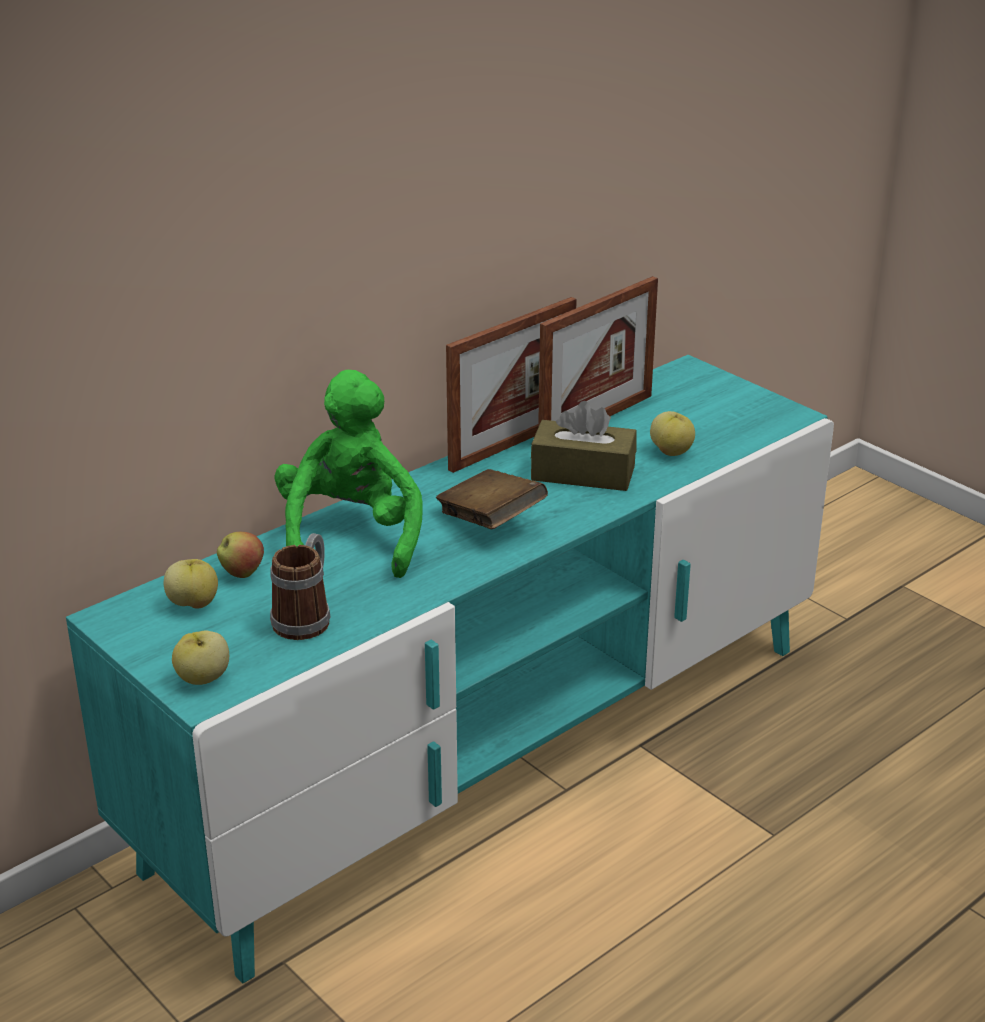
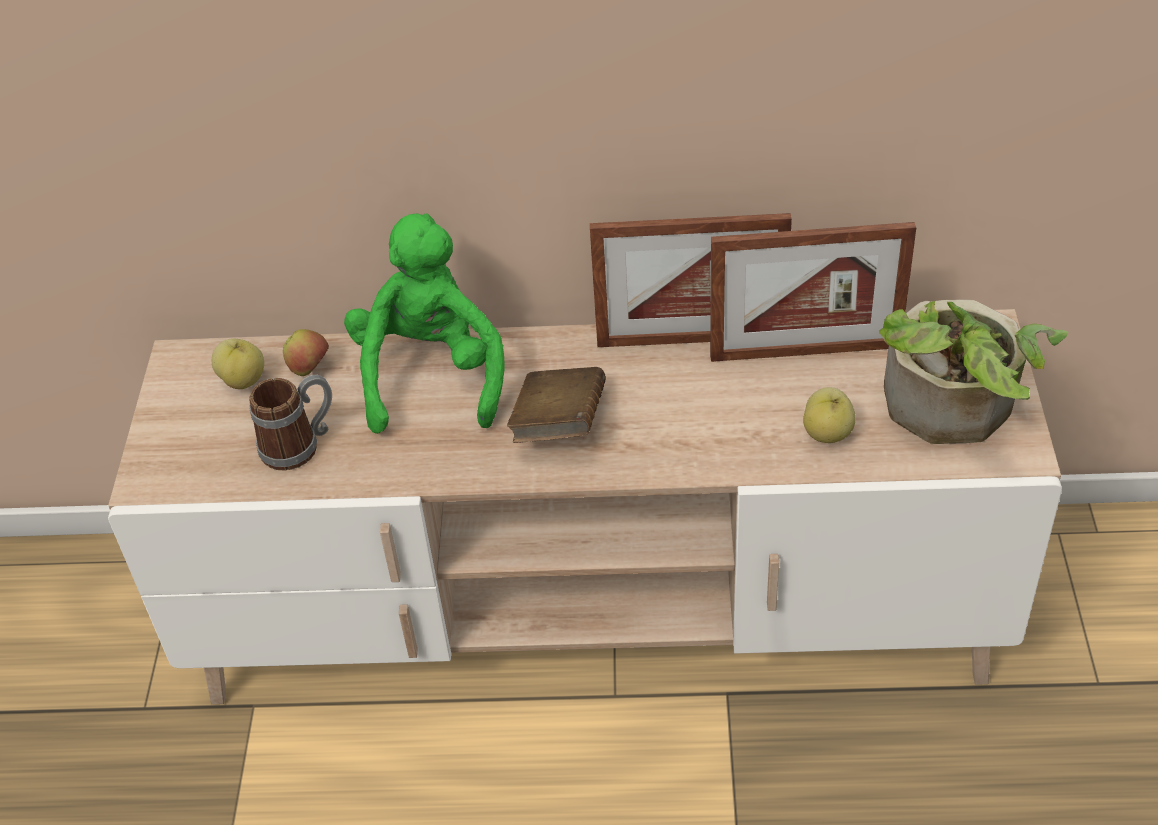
camera: 45 degrees right, 15 degrees up
turquoise tv stand [66,355,834,983] -> beige tv stand [108,309,1062,704]
apple [172,631,229,685] -> none
green plush toy [275,370,423,578] -> green plush toy turned 45 degrees counterclockwise [344,213,505,434]
brown tissue box [531,401,637,491] -> none
none -> potted plant [879,299,1069,444]

